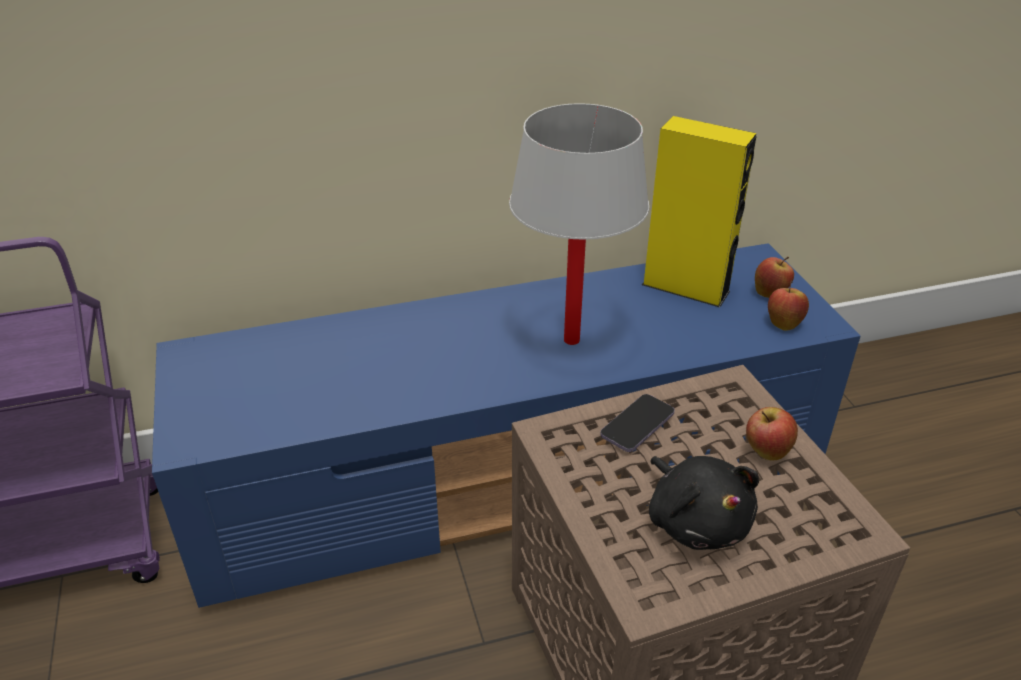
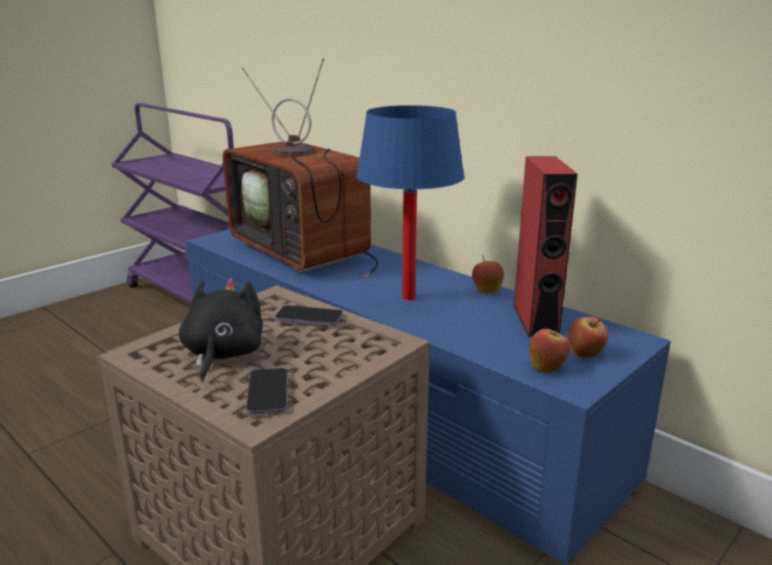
camera: 60 degrees right, 15 degrees down
white table lamp [509,103,649,345] -> blue table lamp [356,105,465,300]
yellow speaker [642,116,757,307] -> red speaker [513,156,578,338]
black plush toy [649,456,759,550] -> black plush toy turned 150 degrees clockwise [179,278,263,382]
apple [746,407,798,460] -> apple moved to [472,256,504,294]
none -> television [223,58,378,277]
none -> phone [246,368,288,415]

